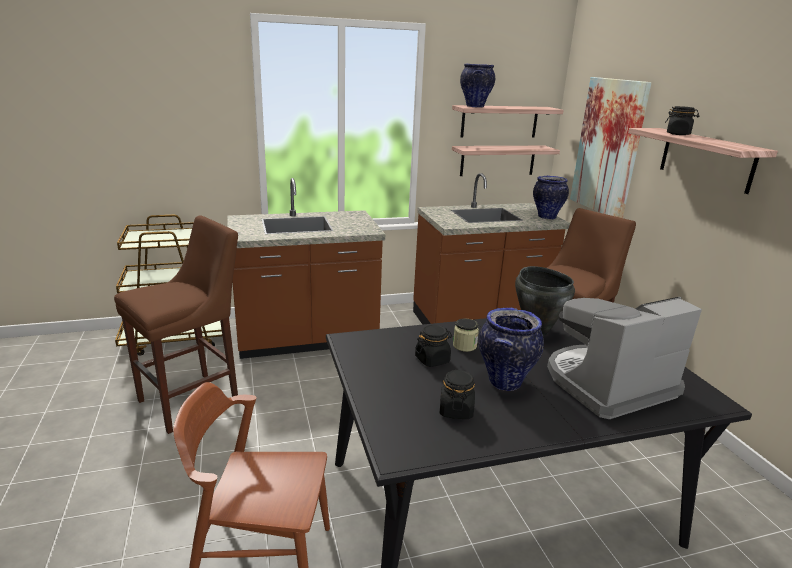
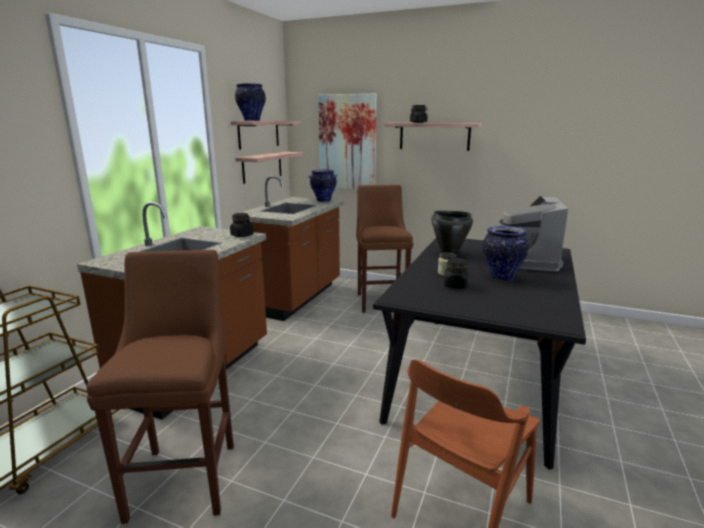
camera: 50 degrees left, 5 degrees down
black jar [440,370,475,419] -> black jar moved to [230,213,254,237]

